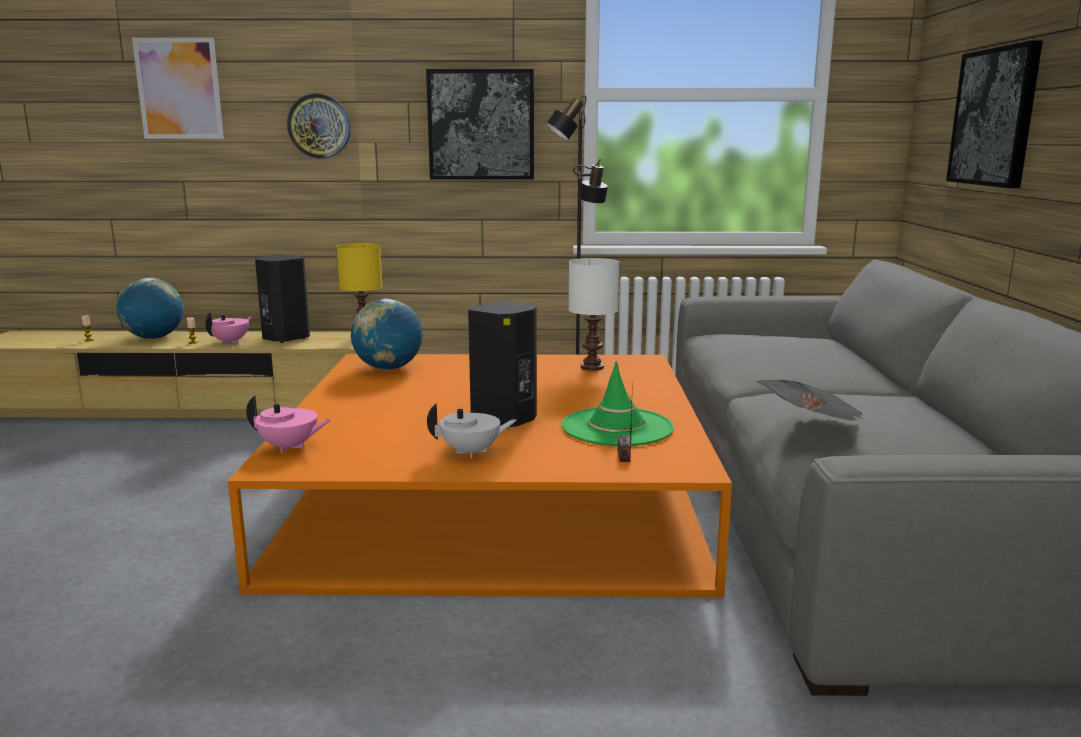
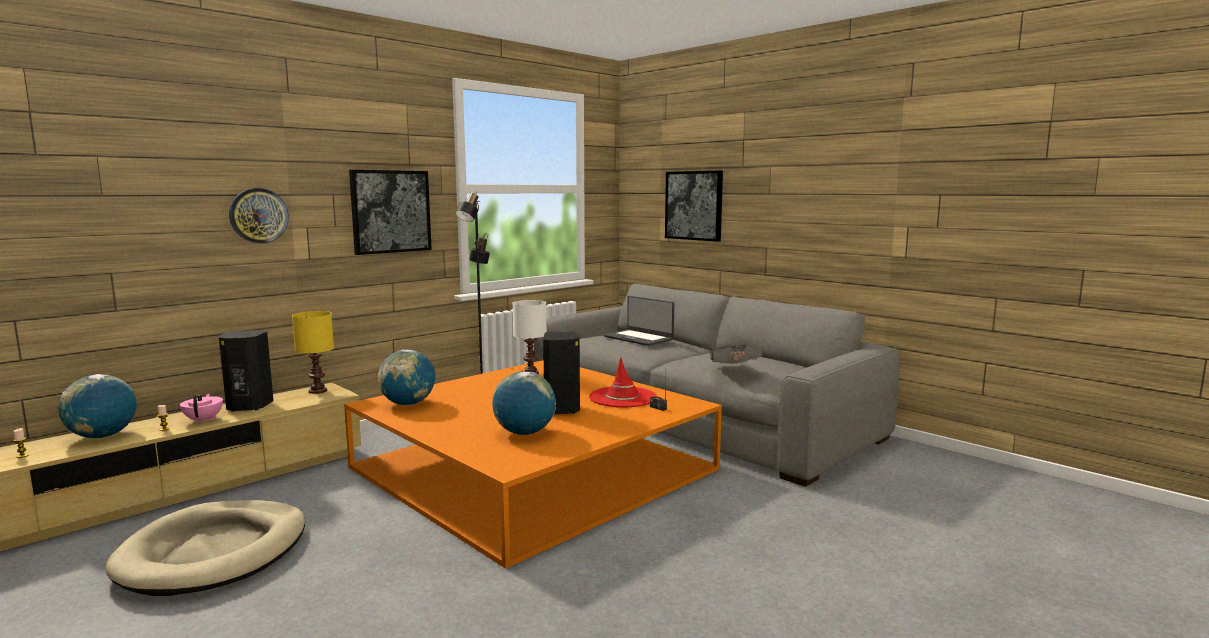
camera: 45 degrees left, 5 degrees down
picture [132,38,224,139] -> none
pink teapot [246,396,331,453] -> none
white teapot [427,403,517,458] -> none
green hat [561,361,674,446] -> red hat [589,358,657,407]
none -> beige dog bed [105,500,305,596]
none -> globe [492,371,556,435]
none -> laptop [604,296,674,346]

